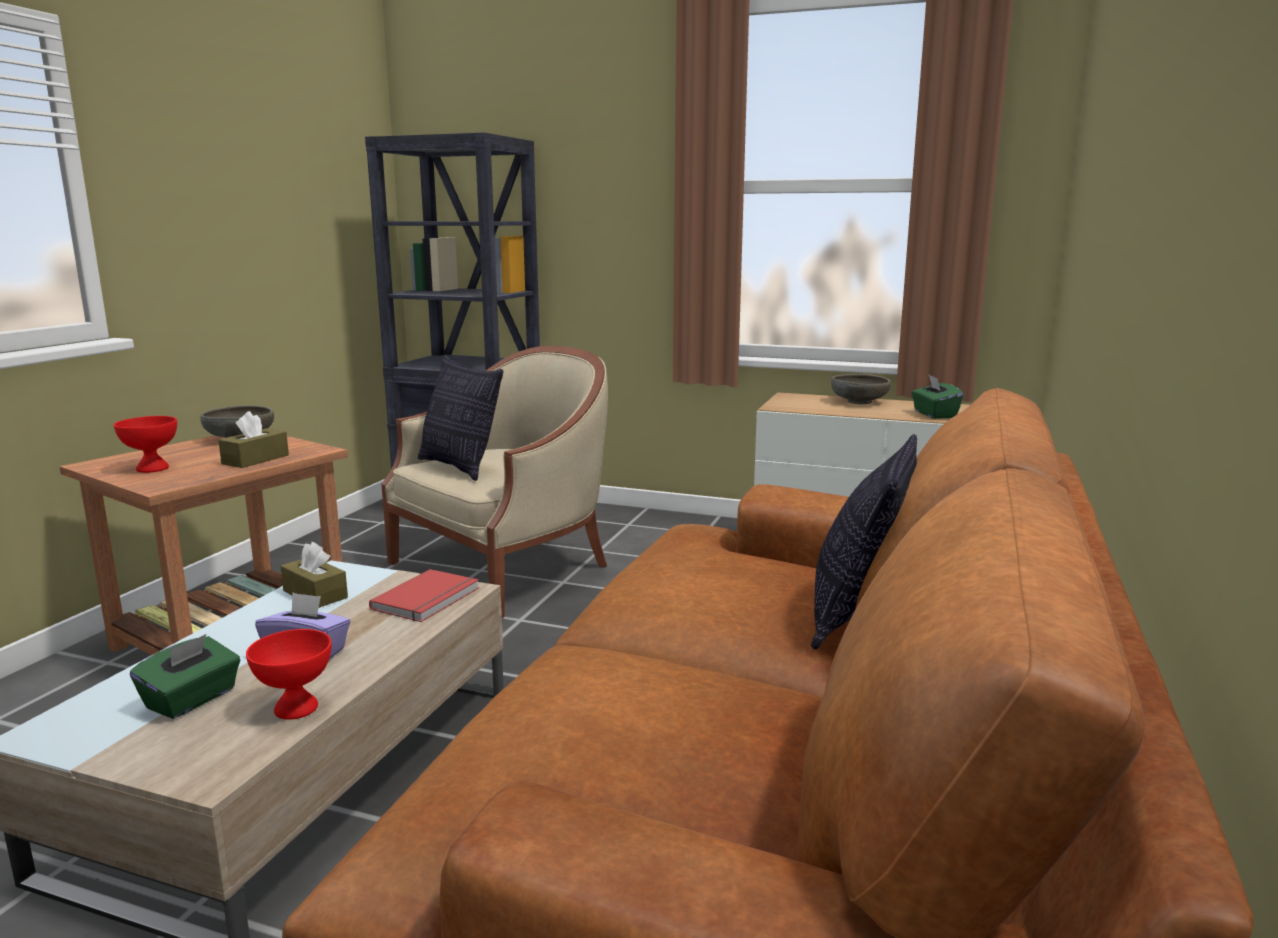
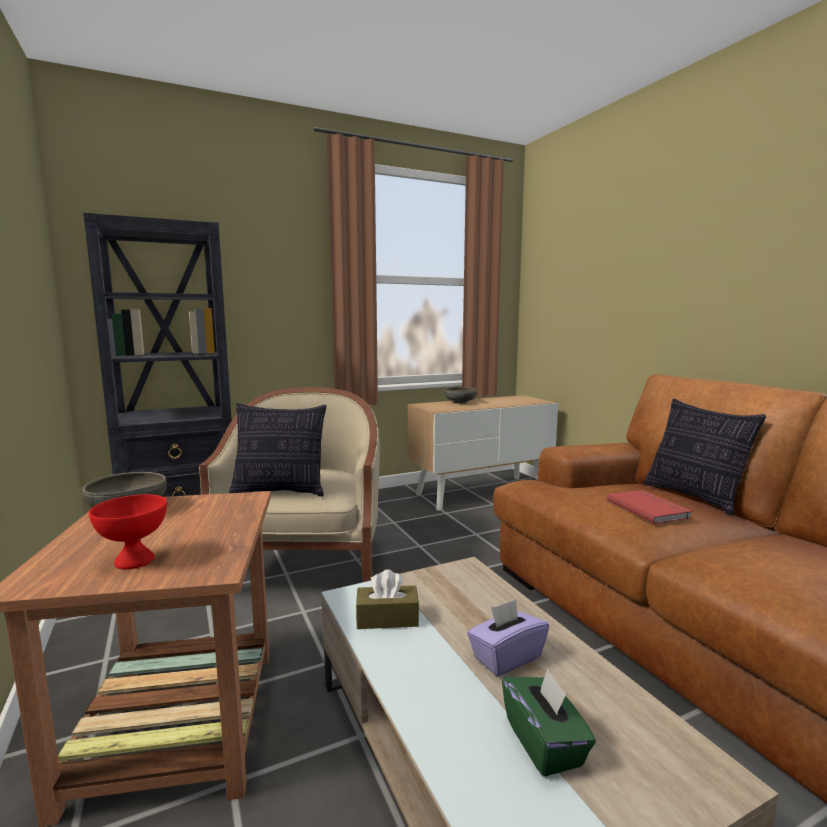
camera: 45 degrees left, 5 degrees down
brown tissue box [218,411,289,468] -> none
red bowl [246,629,332,720] -> none
red book [369,569,479,622] -> red book moved to [607,490,693,524]
green tissue box [911,375,963,419] -> none

